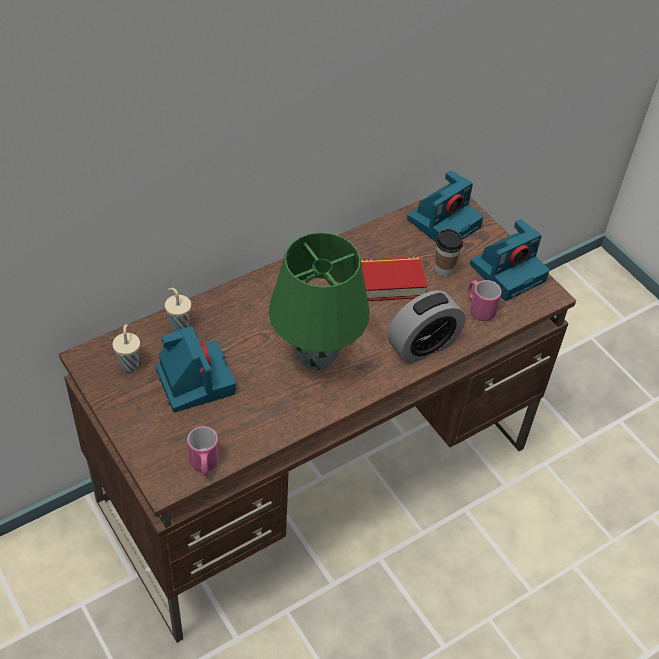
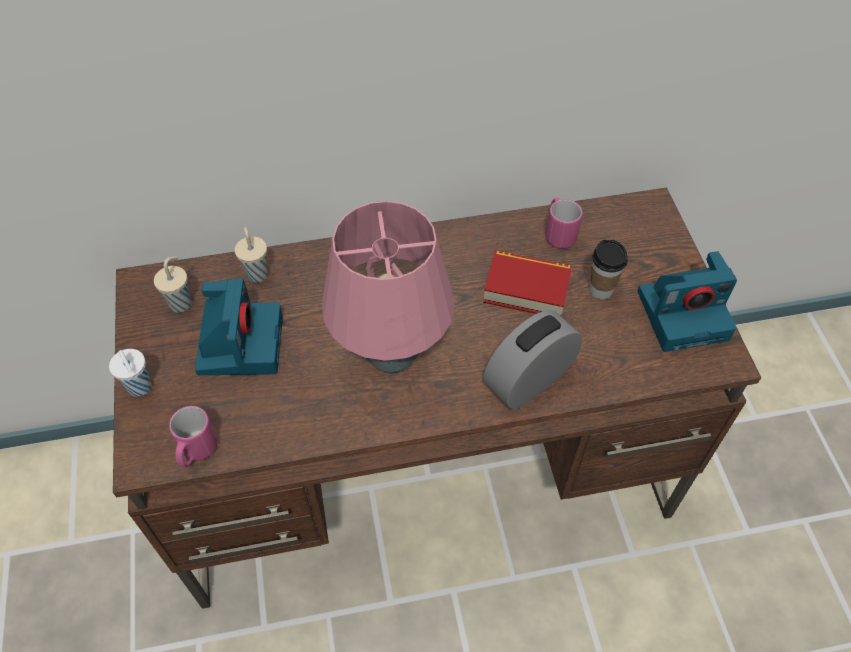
camera: 25 degrees right, 5 degrees up
green table lamp [268,232,370,370] -> pink table lamp [322,201,455,374]
alarm clock [387,290,466,364] -> alarm clock turned 150 degrees clockwise [484,310,582,410]
camera [407,170,484,242] -> none
pink mug [468,280,502,321] -> pink mug moved to [545,198,583,249]
none -> white cup [109,349,151,397]

